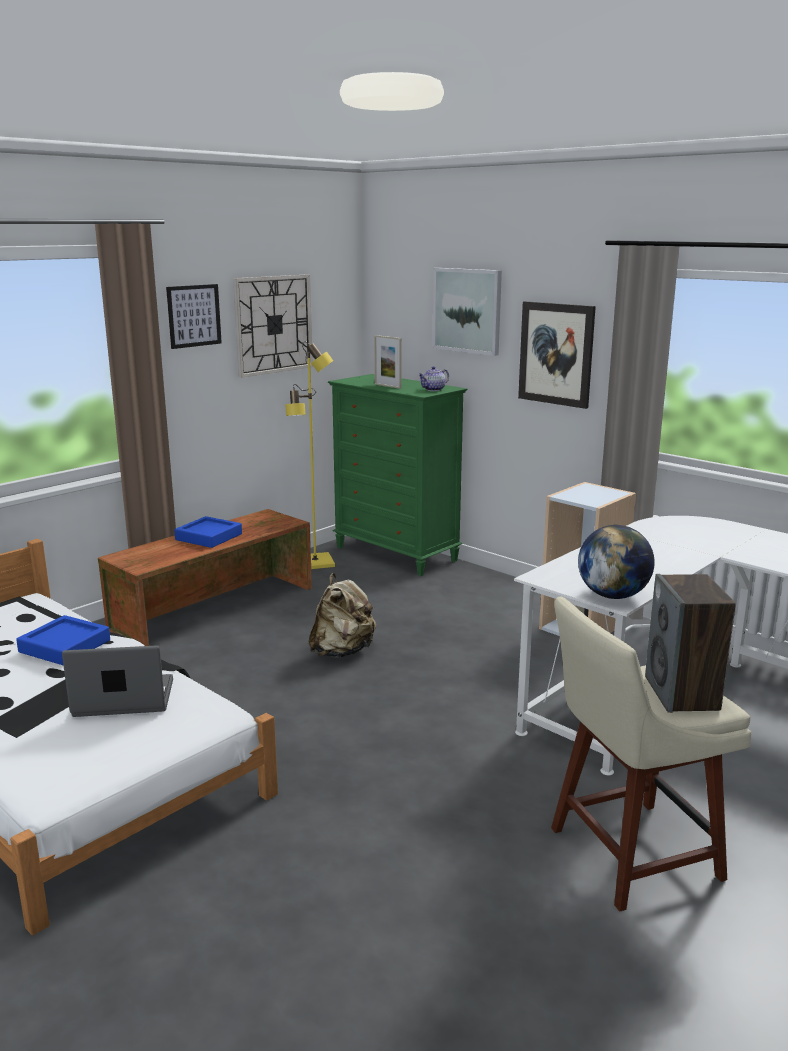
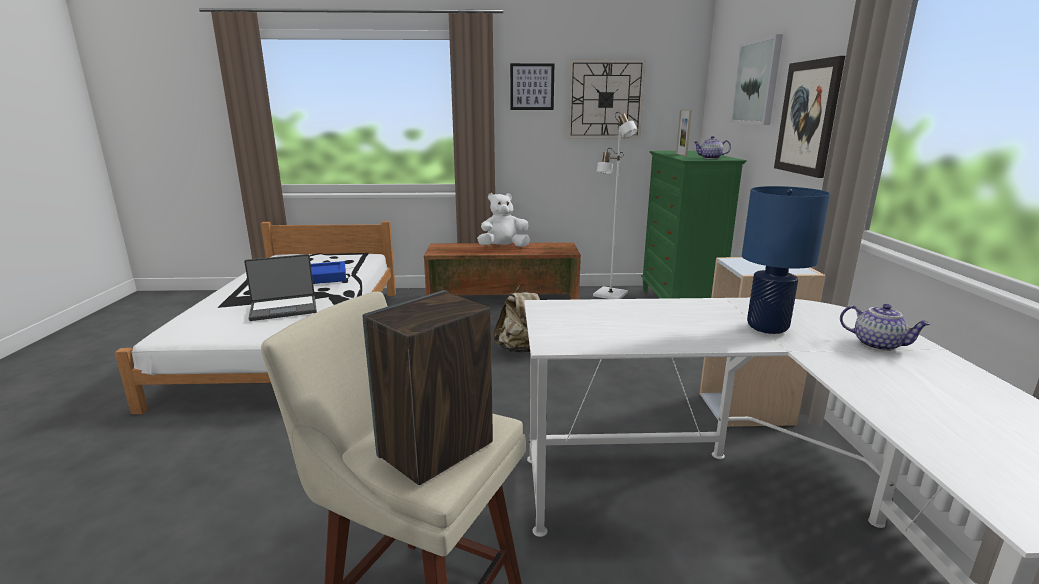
camera: 45 degrees right, 0 degrees up
laptop [62,645,173,717] -> laptop turned 120 degrees clockwise [244,254,317,321]
blue tray [174,516,242,548] -> white plush toy [477,193,530,247]
yellow floor lamp [285,341,335,569] -> white floor lamp [593,112,638,299]
globe [578,525,655,599] -> none
none -> blue table lamp [742,186,830,334]
none -> teapot [840,304,931,351]

